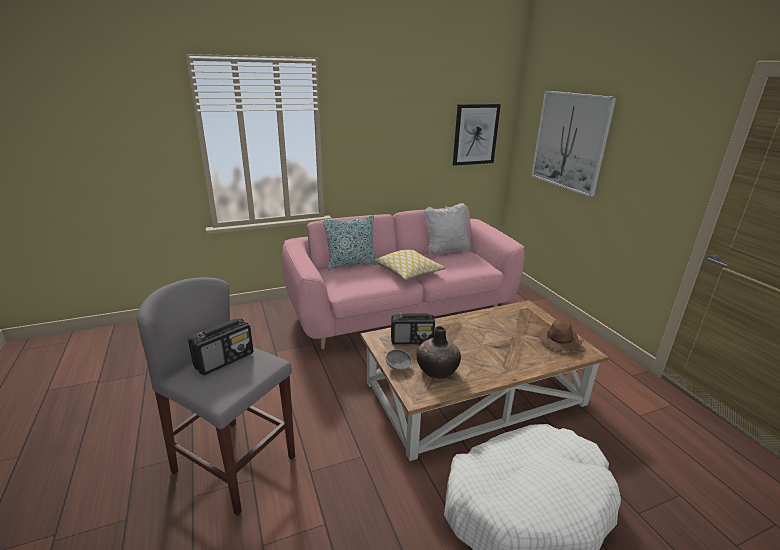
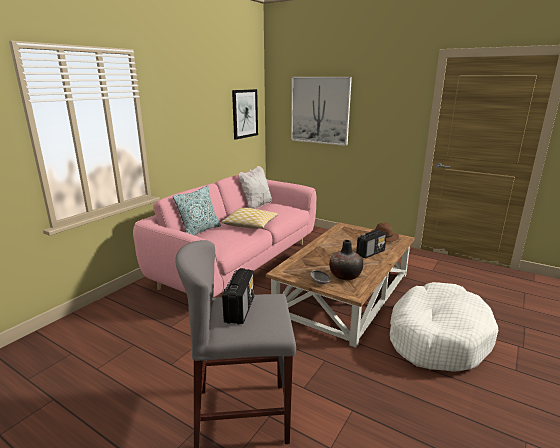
camera: 35 degrees left, 5 degrees down
radio [391,313,435,344] -> radio moved to [356,229,387,258]

